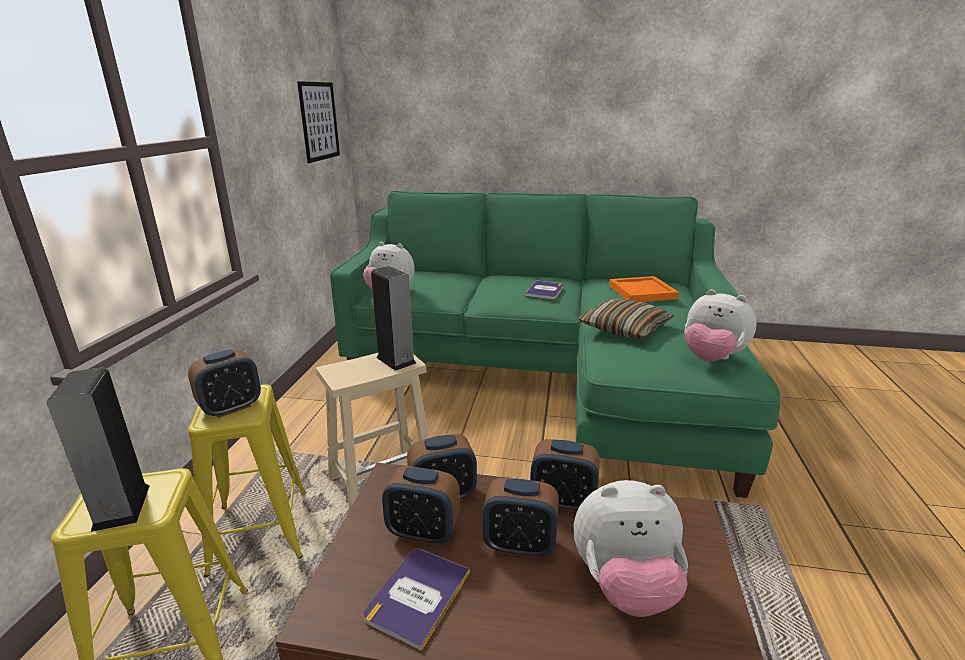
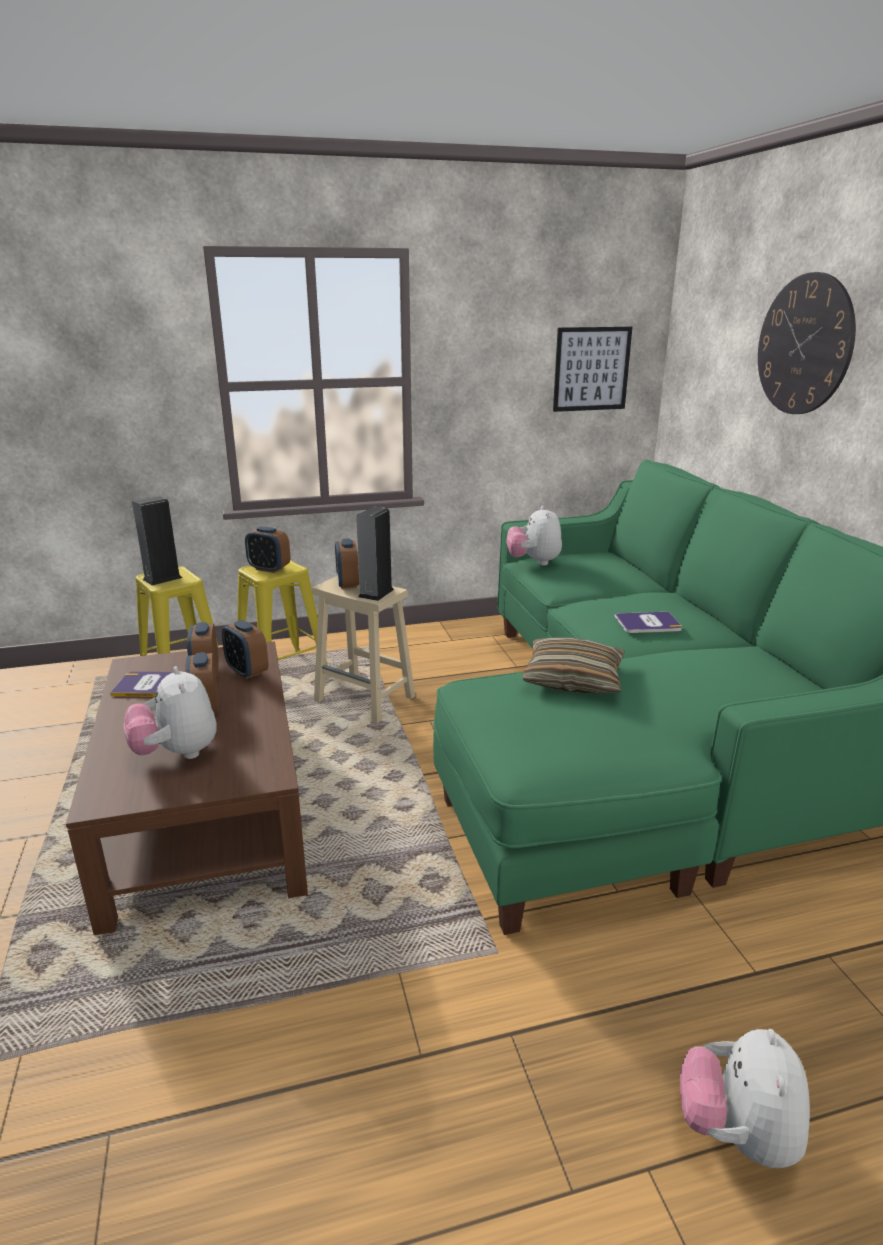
camera: 65 degrees right, 0 degrees up
alarm clock [530,439,600,512] -> alarm clock moved to [335,538,359,589]
orange tray [609,276,679,302] -> none
plush toy [684,289,757,362] -> plush toy moved to [680,1029,810,1168]
none -> wall clock [758,272,856,414]

